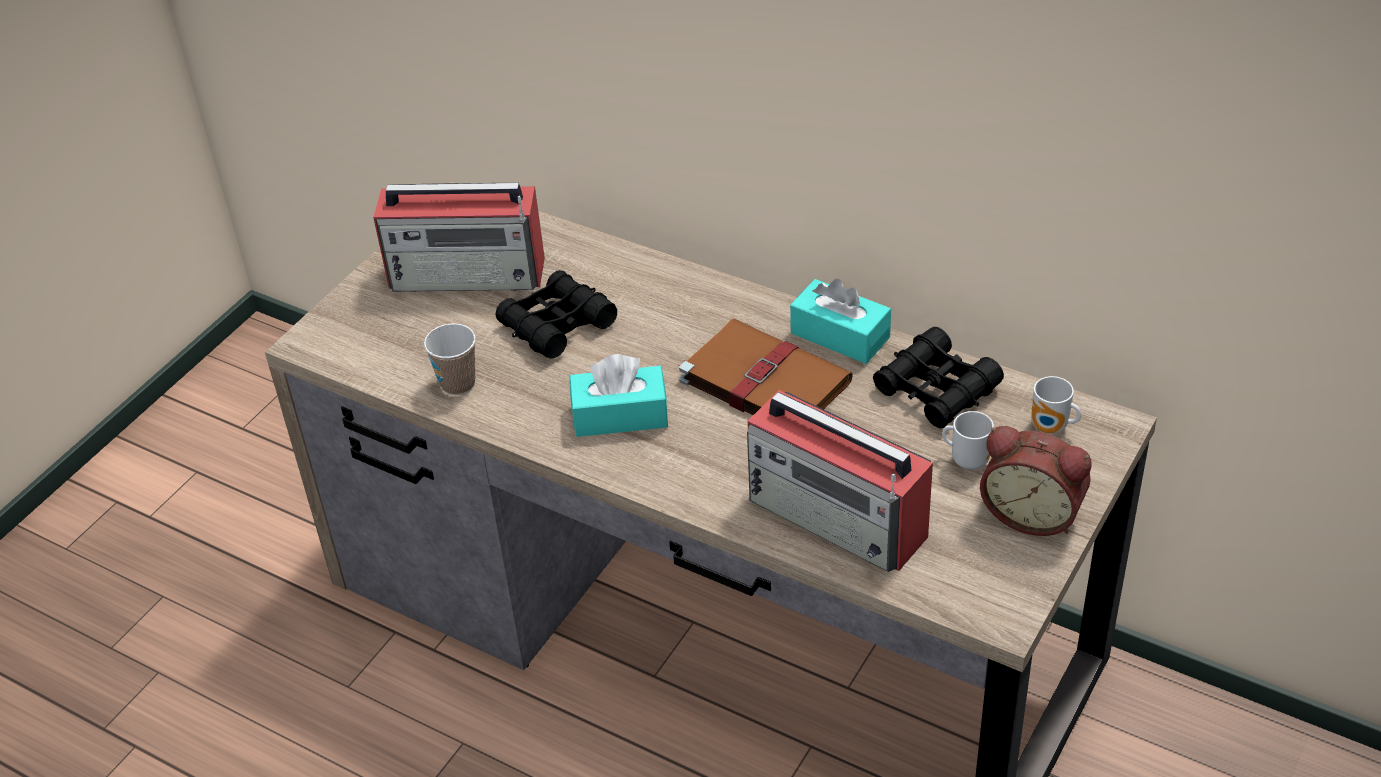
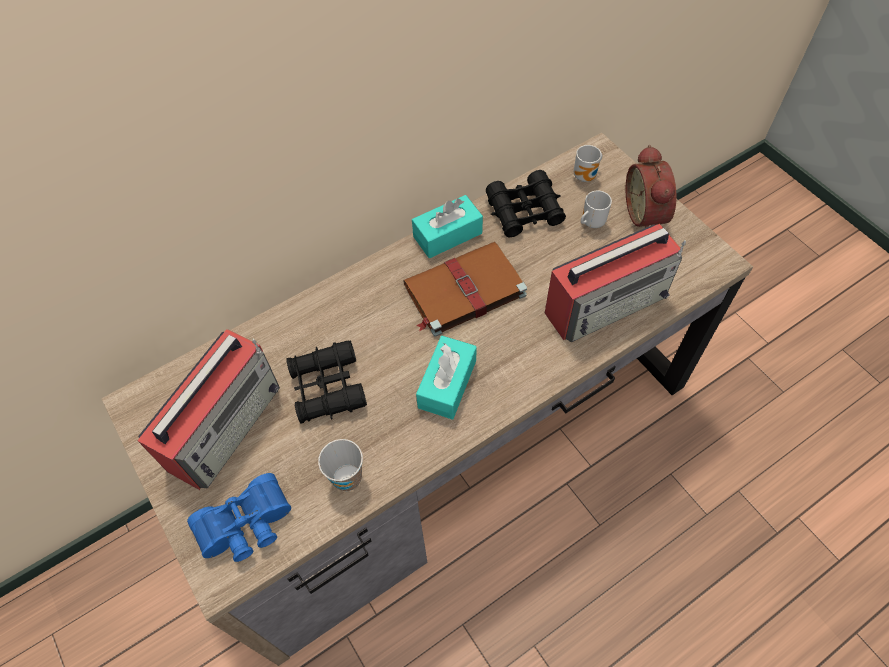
camera: 65 degrees left, 15 degrees up
alarm clock [980,426,1092,536] -> alarm clock turned 120 degrees clockwise [626,145,677,228]
none -> blue binoculars [187,473,291,562]

